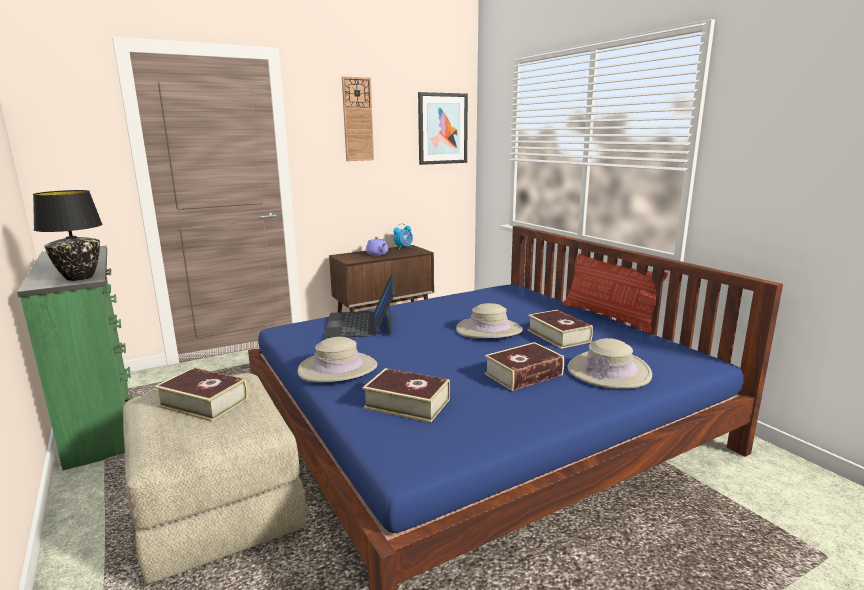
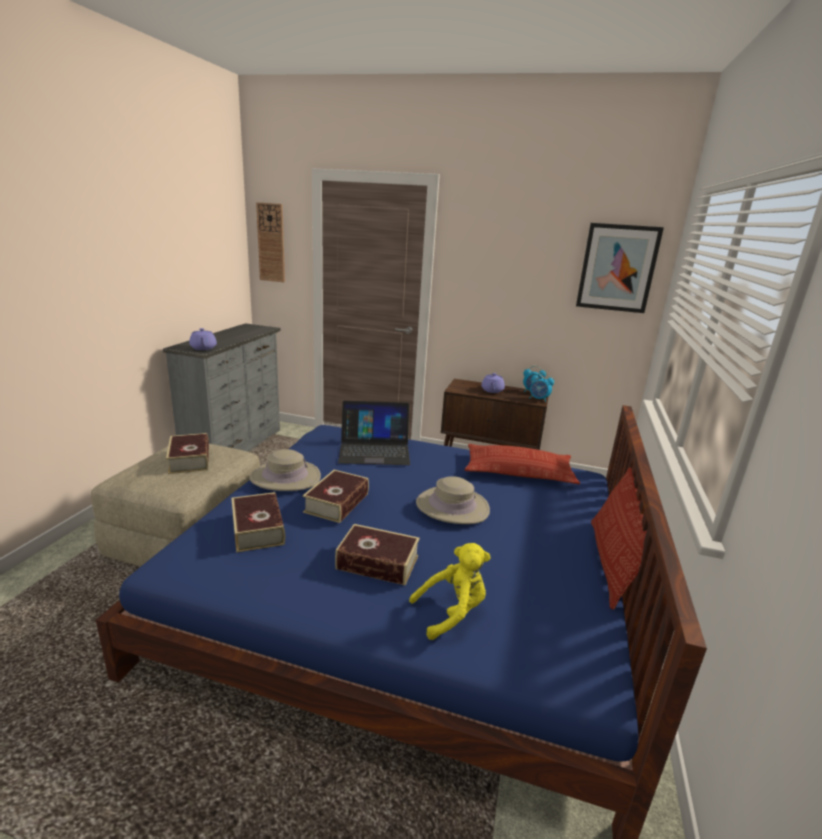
camera: 45 degrees right, 5 degrees up
green dresser [17,246,132,470] -> grey dresser [163,323,281,452]
black table lamp [33,190,103,281] -> purple teapot [189,328,217,350]
laptop [323,273,395,338] -> laptop turned 135 degrees counterclockwise [338,401,410,465]
wall clock [342,77,374,161] -> wall clock moved to [256,202,285,282]
book [528,310,593,349] -> book moved to [303,470,369,523]
beige hat [568,338,652,389] -> yellow plush toy [409,543,491,640]
none -> pillow [464,444,580,484]
none -> alarm clock [529,372,554,402]

